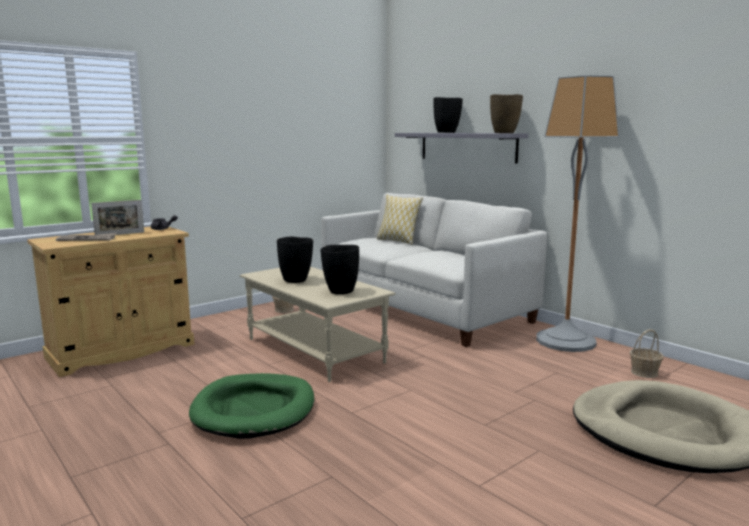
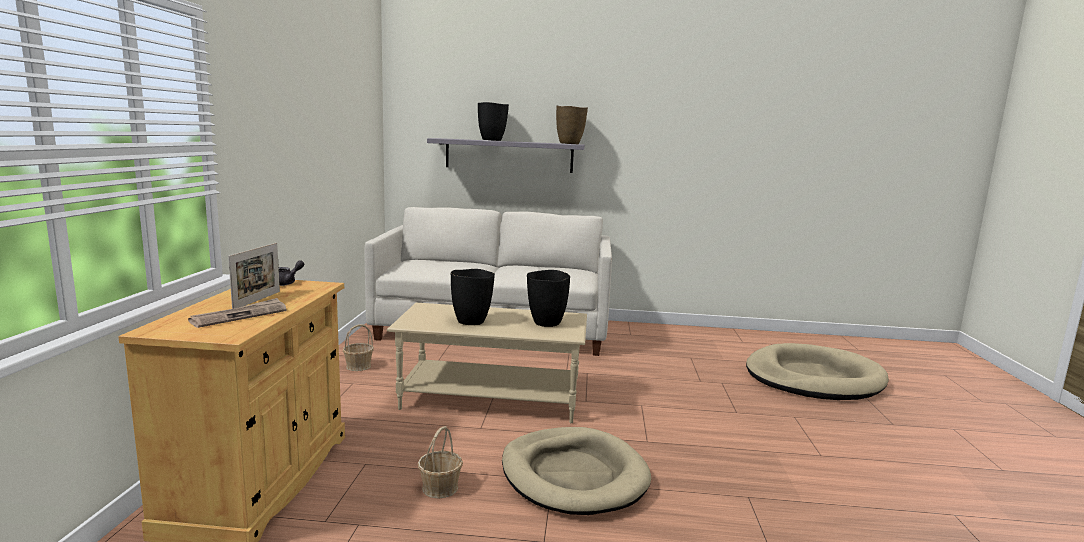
camera: 45 degrees left, 0 degrees up
green dog bed [189,373,314,439] -> beige dog bed [502,427,651,515]
pillow [377,194,423,245] -> none
floor lamp [536,75,619,352] -> none
basket [630,329,664,378] -> basket moved to [418,426,463,499]

